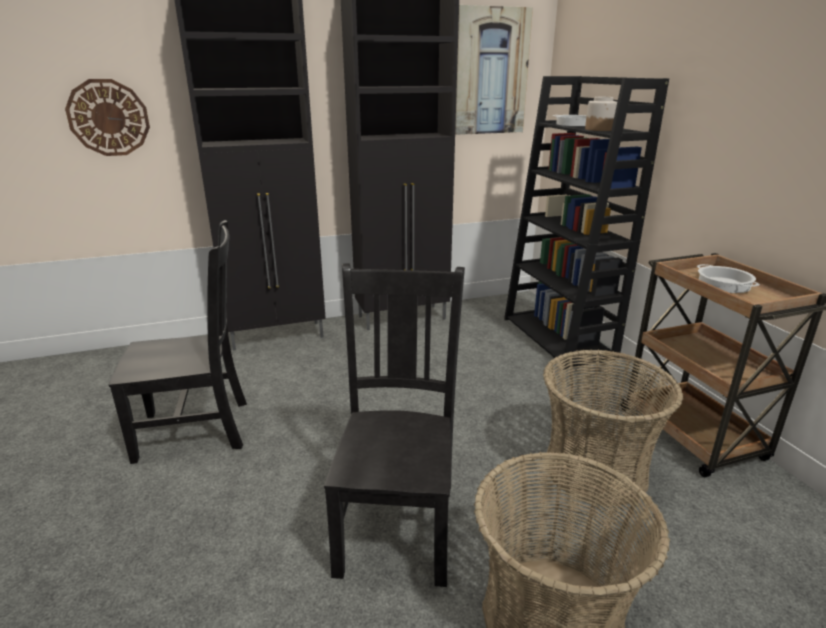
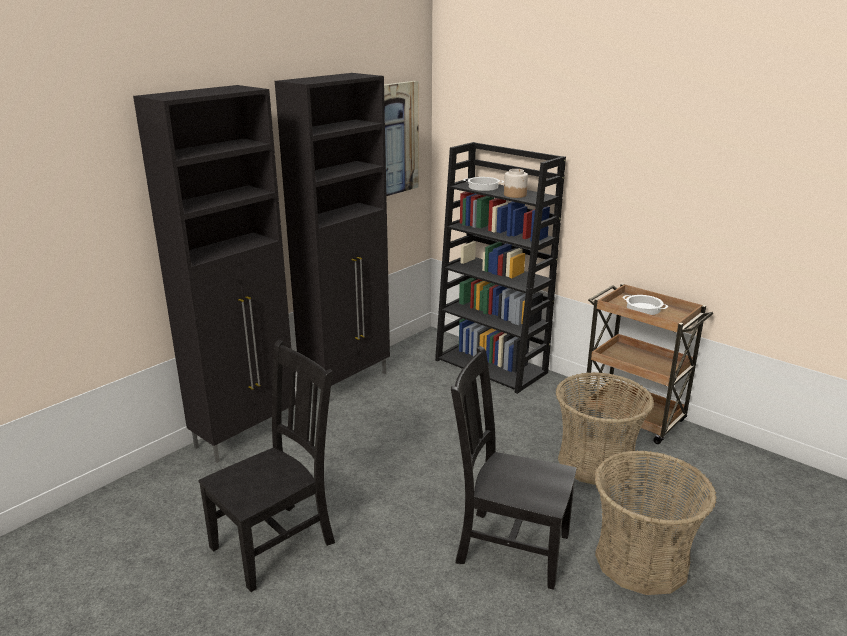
camera: 30 degrees left, 0 degrees up
wall clock [65,79,150,156] -> none
black chair [324,263,465,587] -> black chair turned 45 degrees counterclockwise [451,346,577,590]

